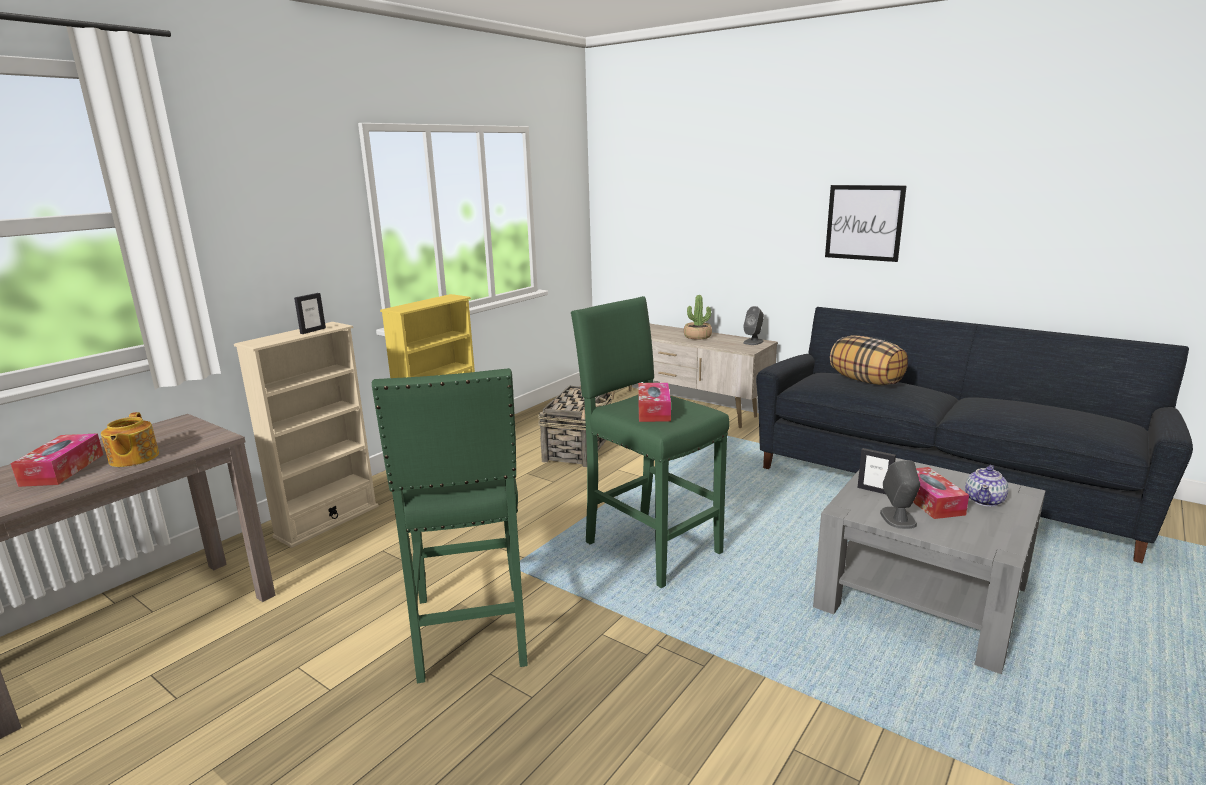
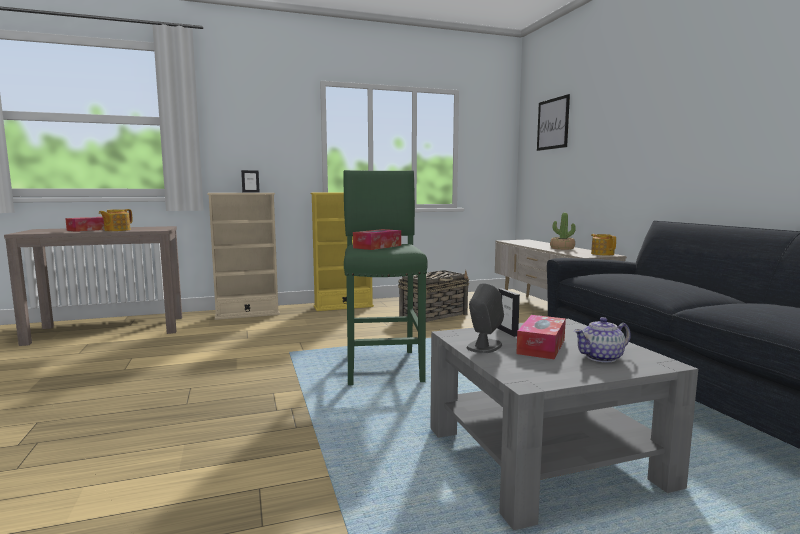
camera: 35 degrees right, 10 degrees down
green stool [372,368,528,683] -> none
grey speaker [743,306,764,345] -> teapot [591,234,616,255]
picture [825,185,906,262] -> picture moved to [537,94,570,151]
pillow [830,335,908,385] -> none

